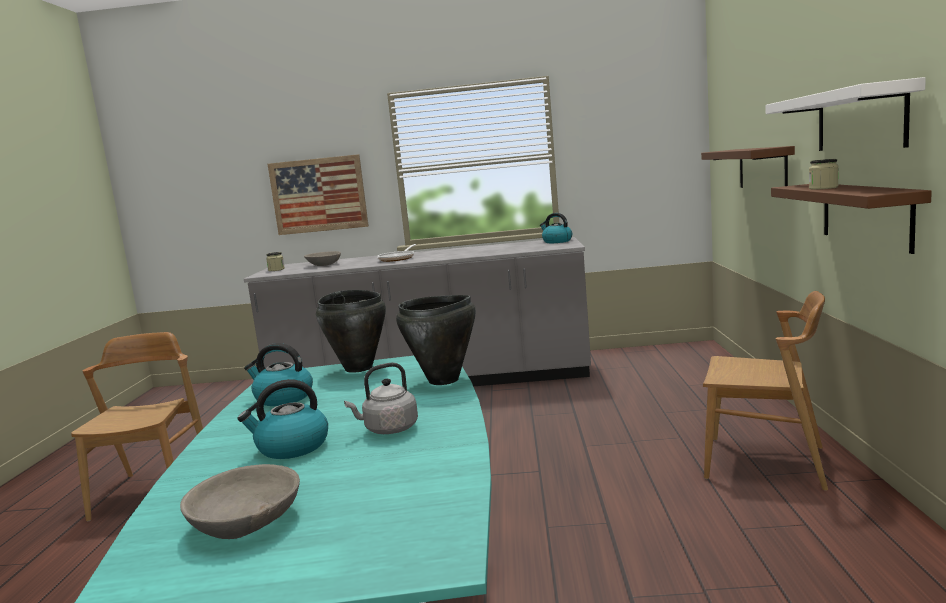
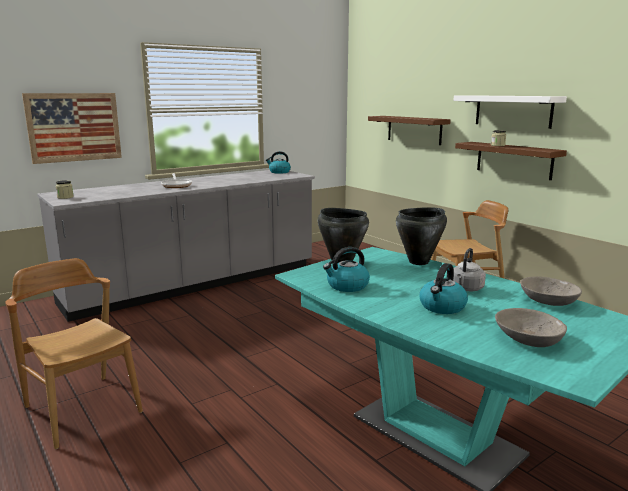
camera: 40 degrees left, 5 degrees up
grey bowl [304,251,341,266] -> grey bowl moved to [520,276,582,306]

